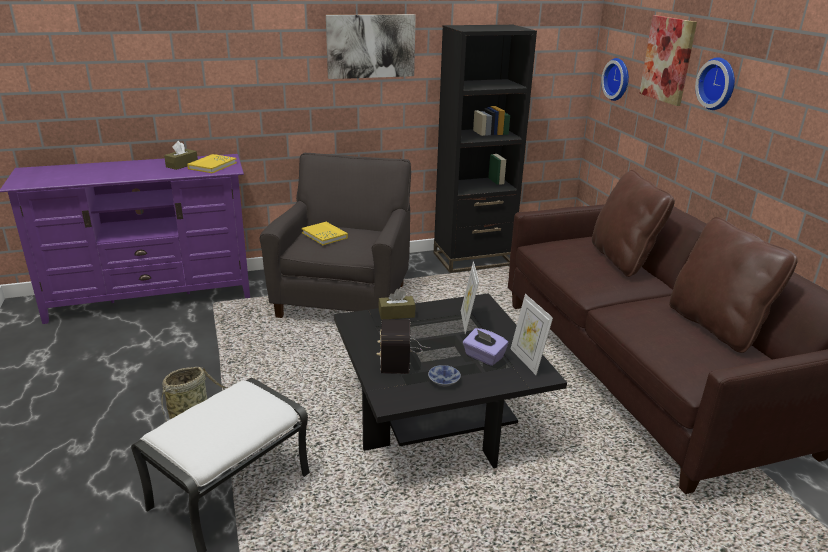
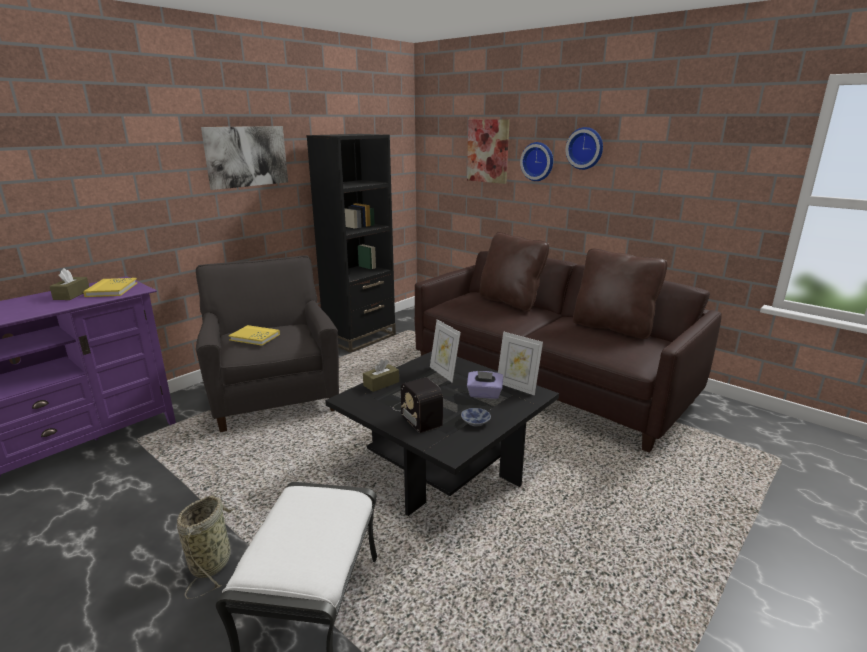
camera: 30 degrees left, 5 degrees down
wall clock [601,58,629,101] -> wall clock moved to [566,127,603,170]

